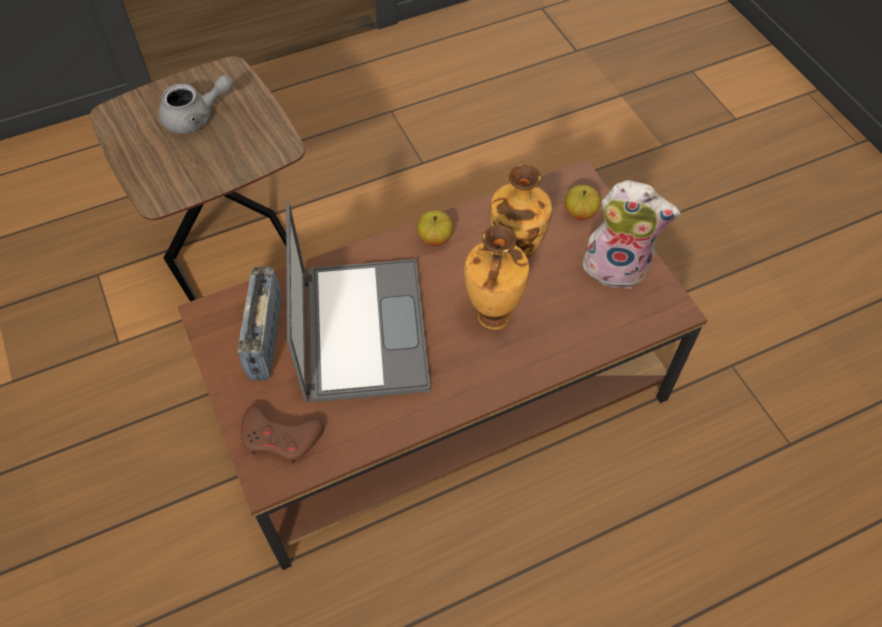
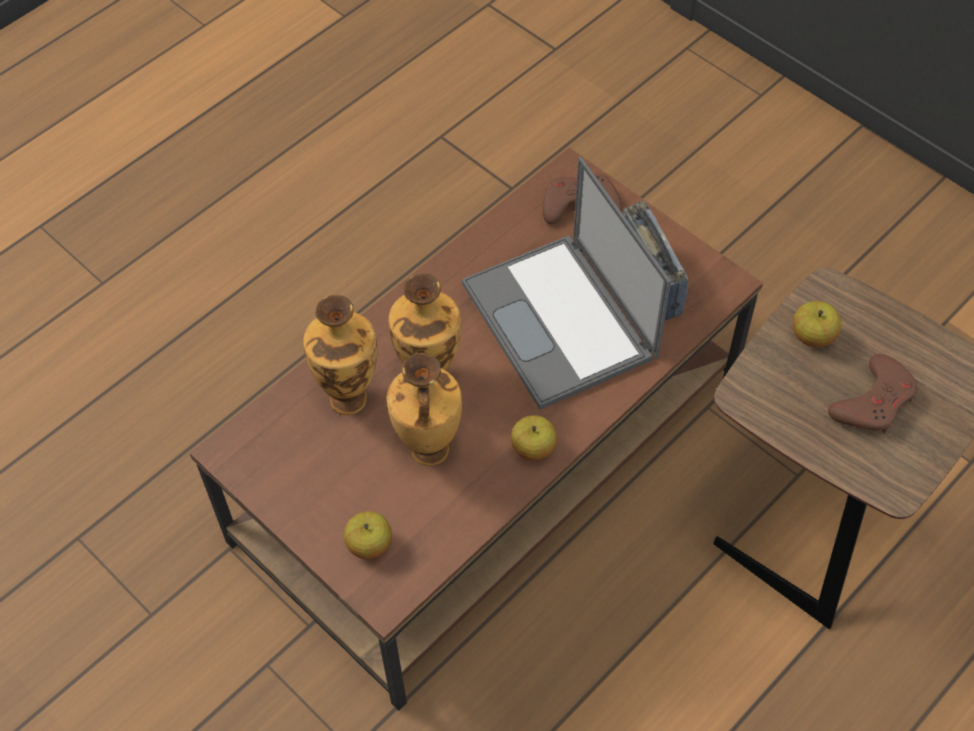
camera: 160 degrees right, 0 degrees up
grey teapot [158,75,233,134] -> brown game controller [828,354,918,433]
plush toy [580,180,680,289] -> none
none -> vase [303,295,377,415]
none -> apple [793,301,841,347]

